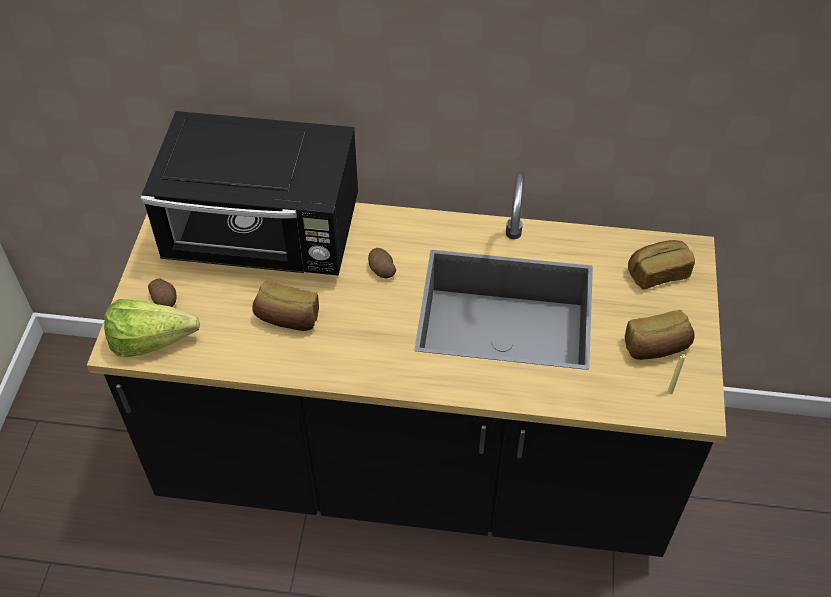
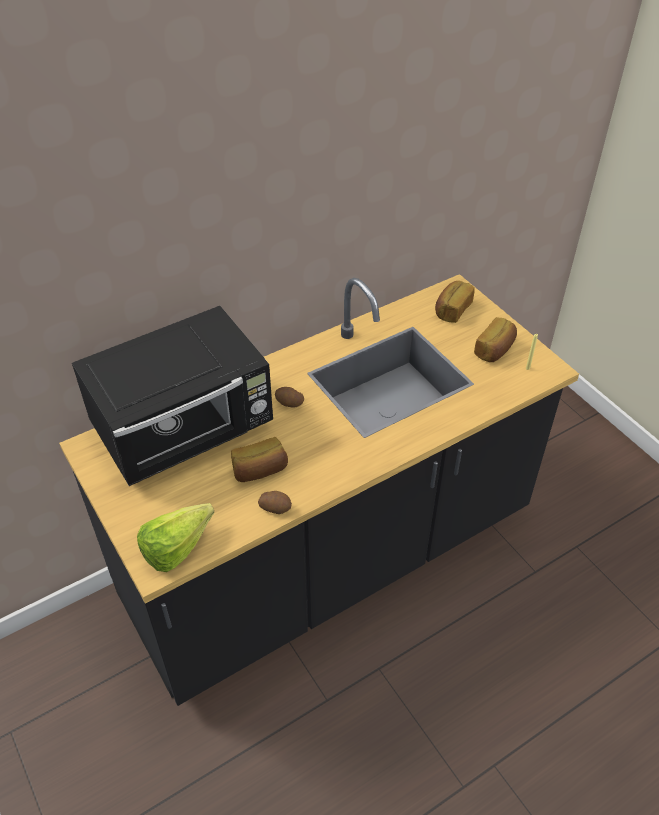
camera: 40 degrees left, 5 degrees down
potato [148,279,177,307] -> potato moved to [258,491,292,514]

